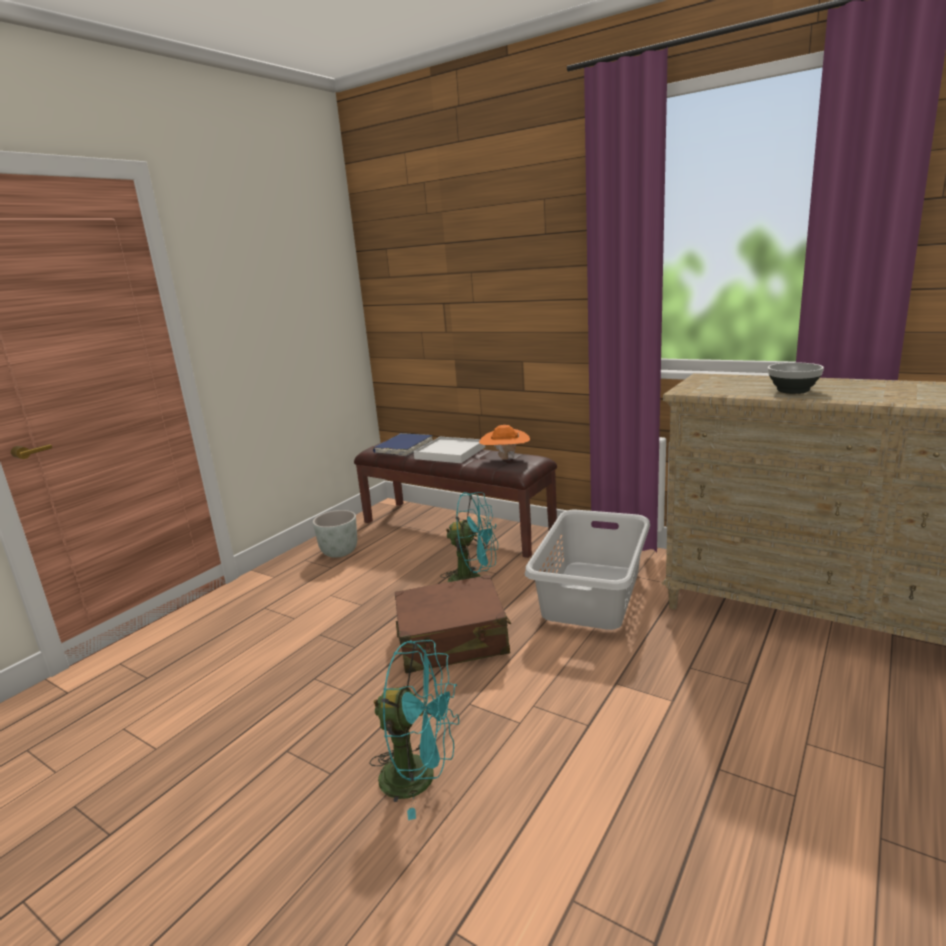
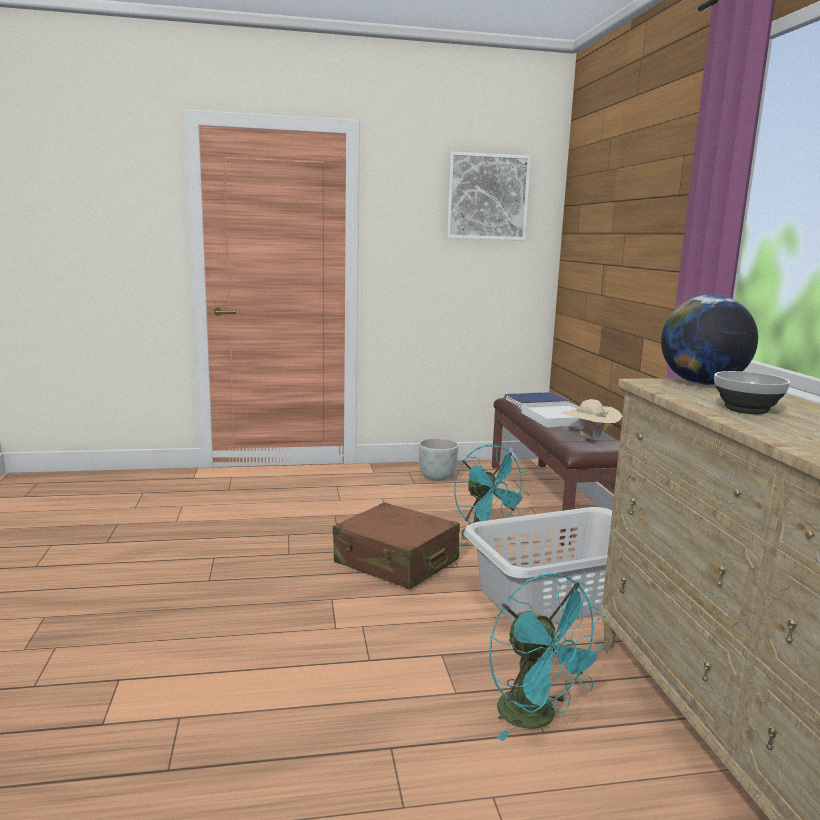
camera: 45 degrees right, 5 degrees down
turquoise fan [370,640,459,820] -> turquoise fan moved to [489,573,608,741]
orange hat [479,425,530,460] -> beige hat [560,399,622,439]
none -> picture [446,152,531,241]
none -> globe [661,294,758,385]

